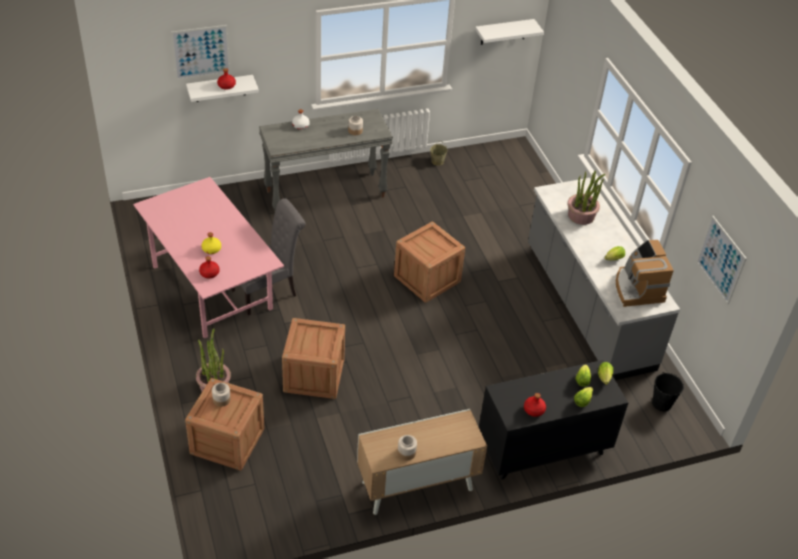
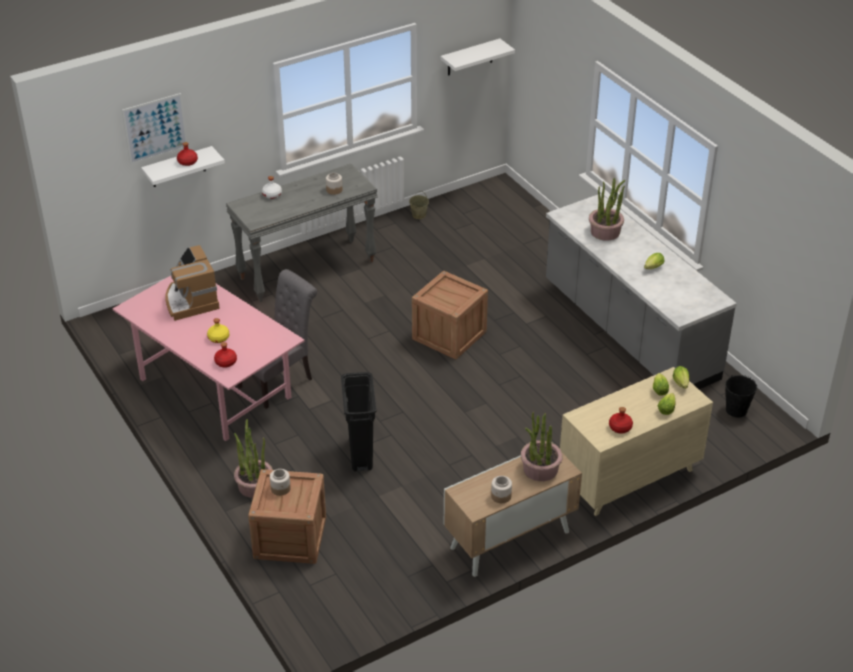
camera: 10 degrees left, 5 degrees down
crate [282,318,345,399] -> black trash can [341,372,377,471]
black dresser [479,360,628,480] -> beige dresser [560,367,713,516]
coffee machine [616,240,674,307] -> coffee machine moved to [165,245,220,321]
picture [696,216,747,305] -> none
none -> potted plant [521,412,563,481]

